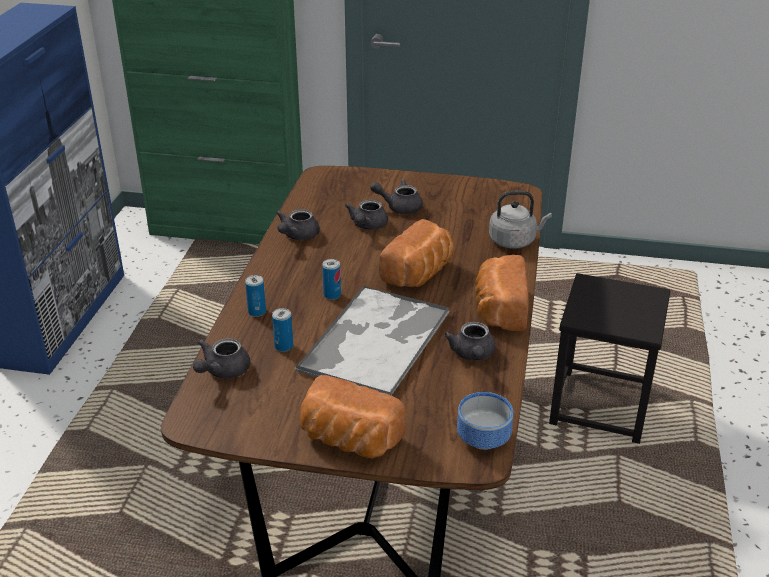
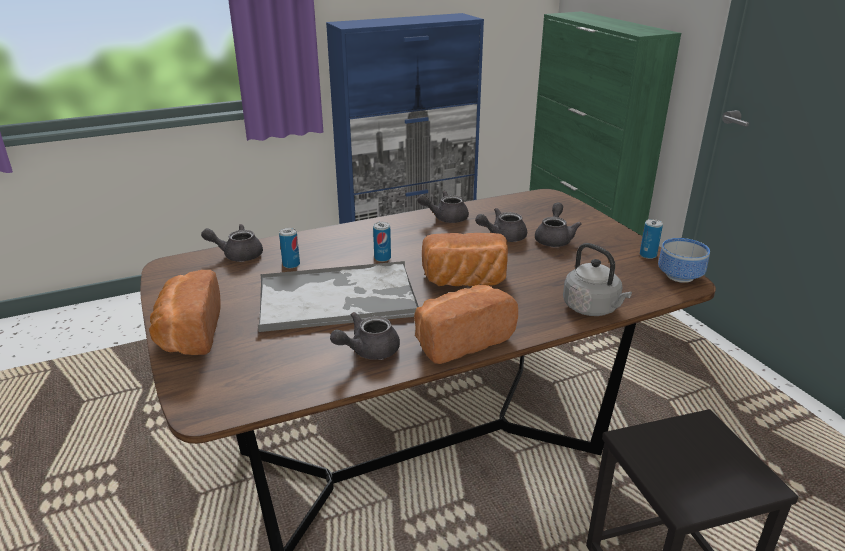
camera: 55 degrees right, 5 degrees down
can [245,275,266,317] -> can moved to [640,219,663,259]
grey teapot [370,179,423,214] -> grey teapot turned 45 degrees clockwise [535,203,582,247]
bowl [457,392,513,450] -> bowl moved to [658,238,710,283]

